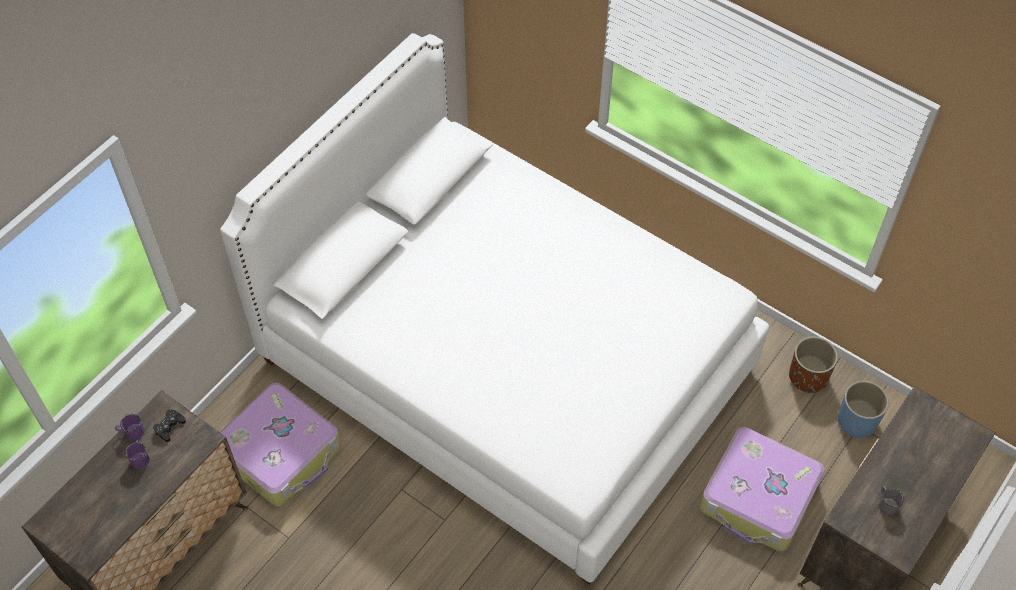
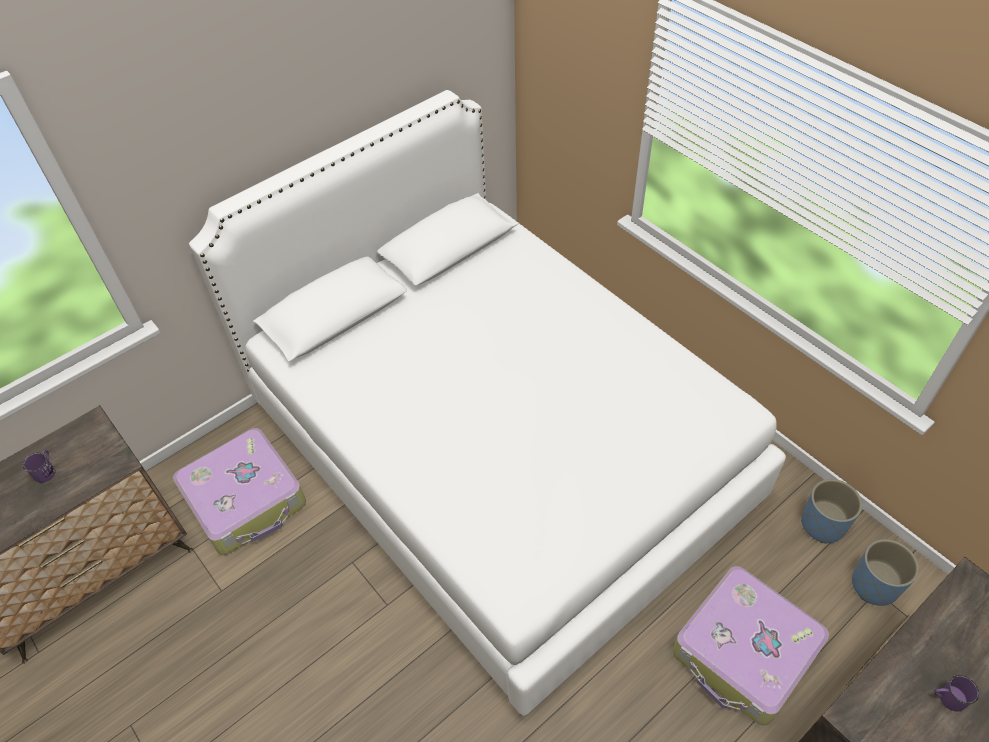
camera: 15 degrees right, 5 degrees down
purple mug [115,414,144,440] -> purple mug moved to [934,675,979,712]
black game controller [153,409,186,442] -> none
brown planter [789,337,838,394] -> blue planter [801,479,862,543]
grey mug [879,486,904,515] -> none

